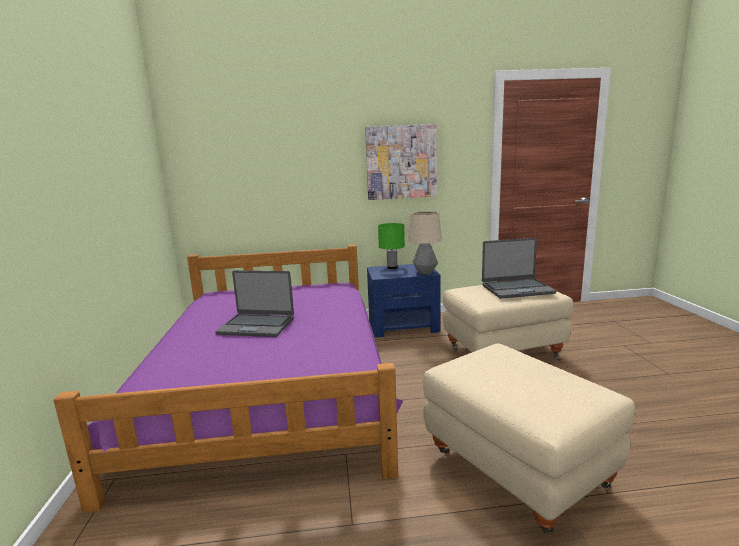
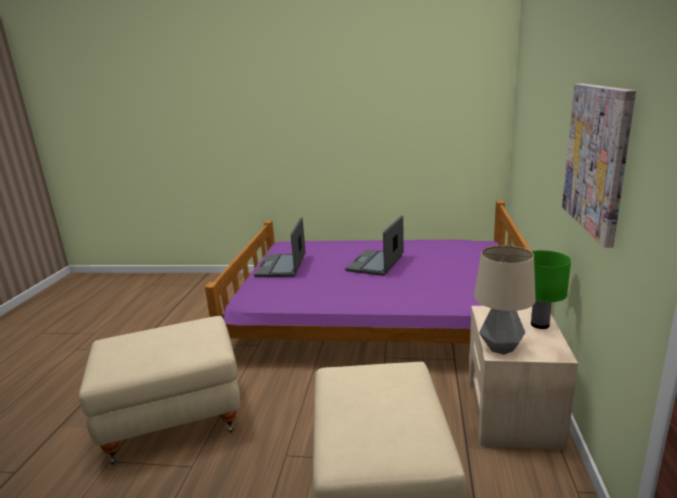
camera: 105 degrees right, 5 degrees up
blue nightstand [367,264,441,338] -> beige nightstand [469,306,578,450]
laptop [482,238,556,299] -> laptop moved to [254,217,306,277]

